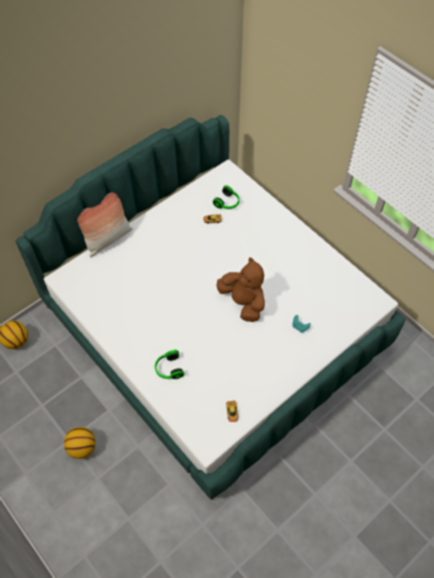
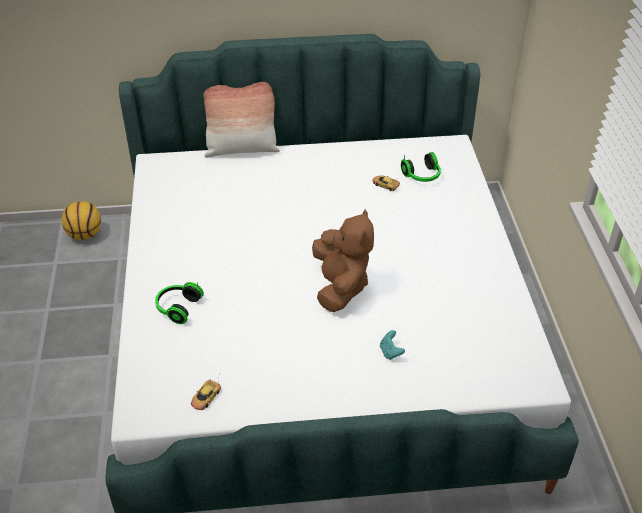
camera: 35 degrees right, 15 degrees down
basketball [64,427,95,459] -> none

